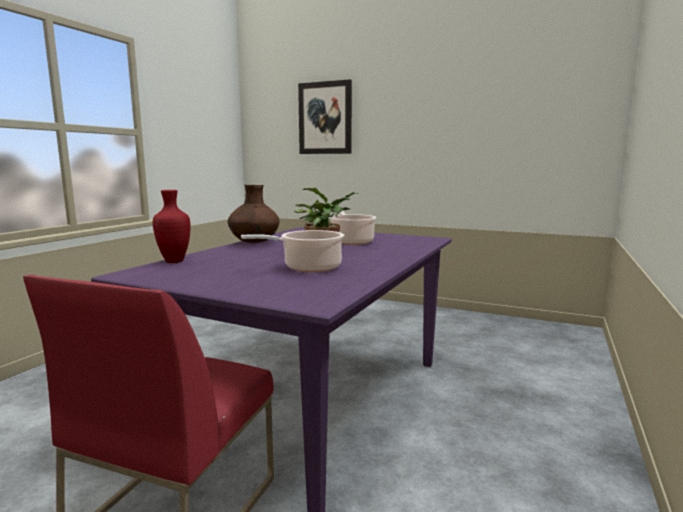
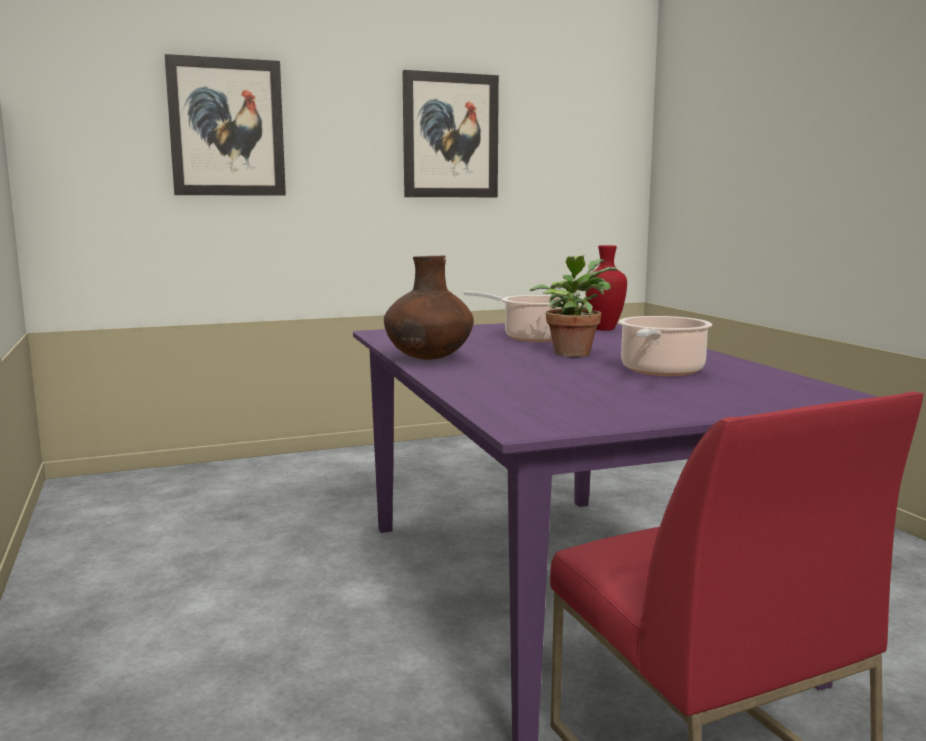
camera: 45 degrees left, 0 degrees up
red vase [153,190,190,263] -> red vase moved to [586,245,627,331]
none -> picture [402,70,499,197]

